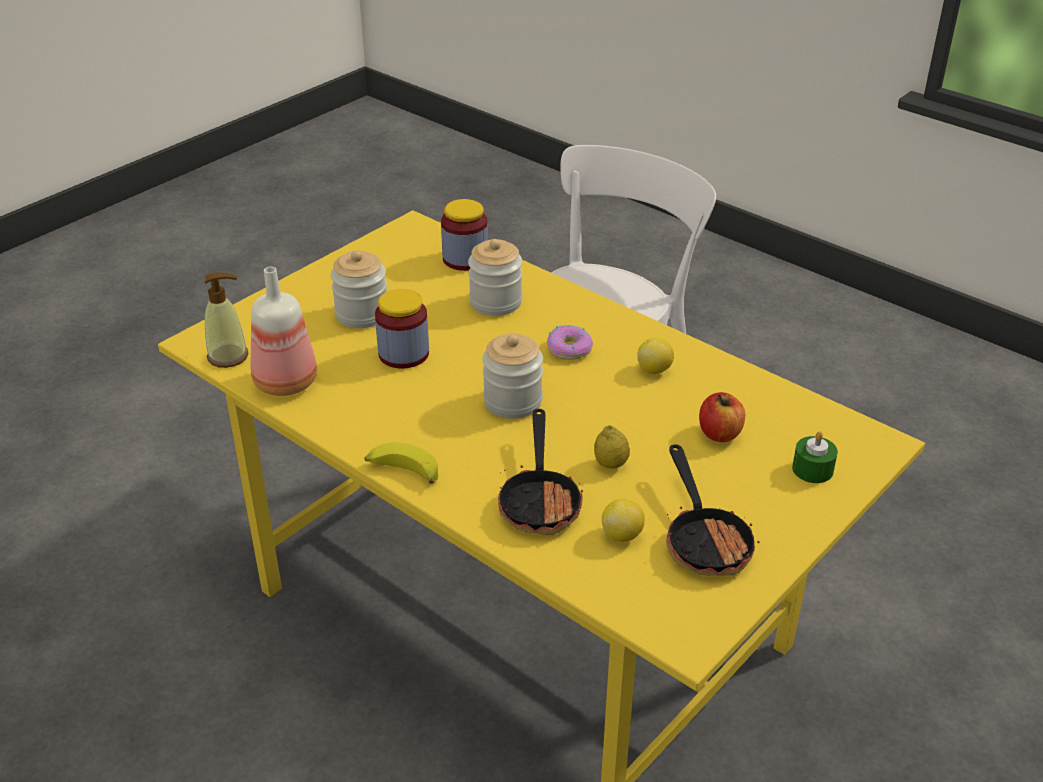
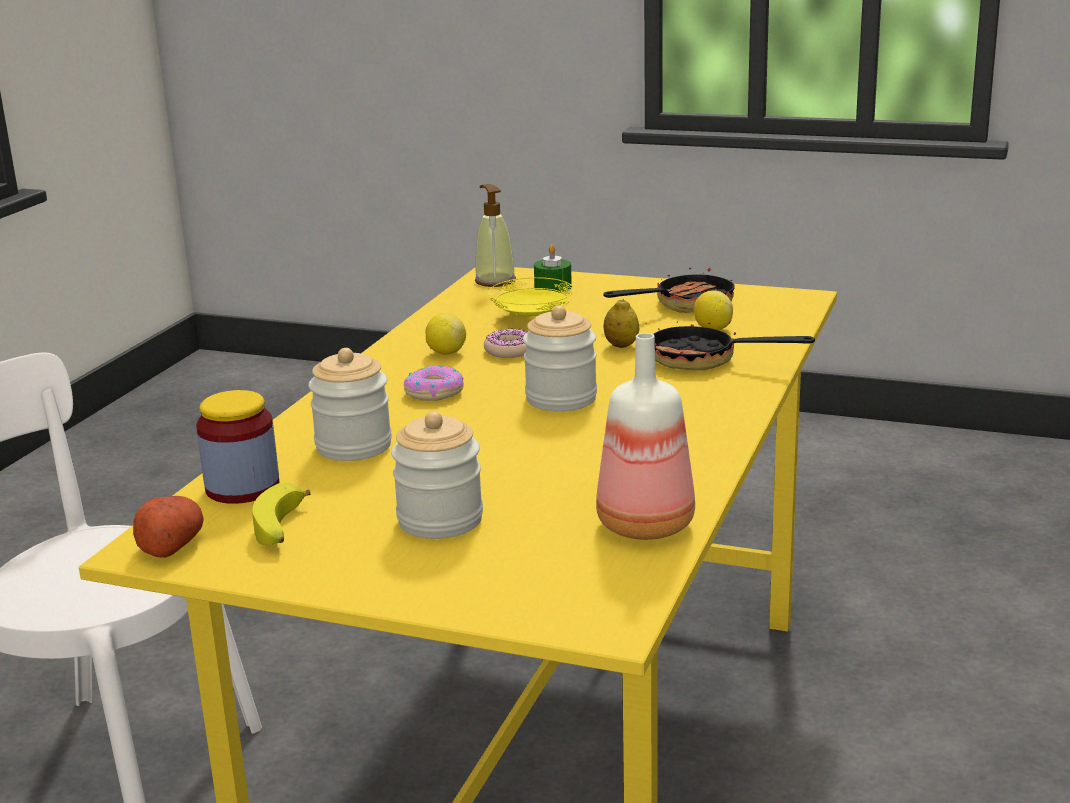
camera: 110 degrees left, 15 degrees down
soap dispenser [205,273,248,368] -> soap dispenser moved to [475,184,516,287]
banana [364,442,438,484] -> banana moved to [252,482,311,546]
jar [375,289,429,369] -> none
frying pan [498,409,583,535] -> frying pan turned 135 degrees counterclockwise [646,310,815,371]
apple [699,392,745,442] -> yellow plate [488,277,575,318]
none -> potato [133,496,204,558]
none -> donut [484,329,527,358]

